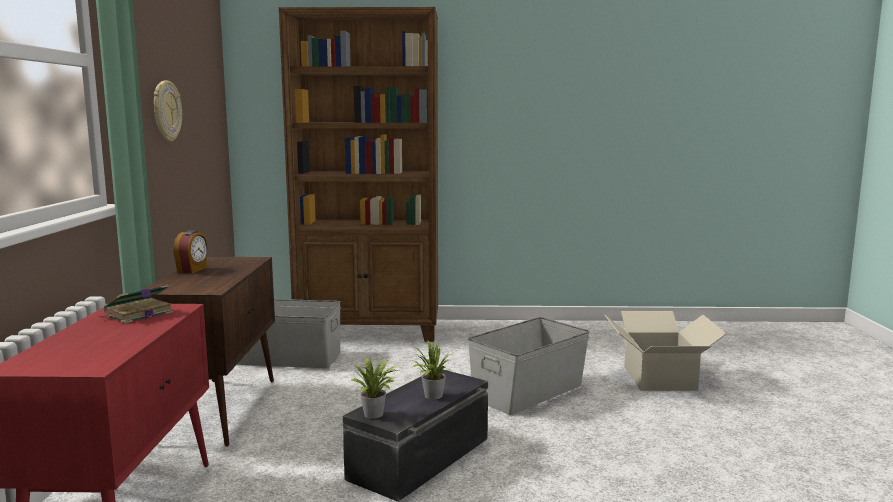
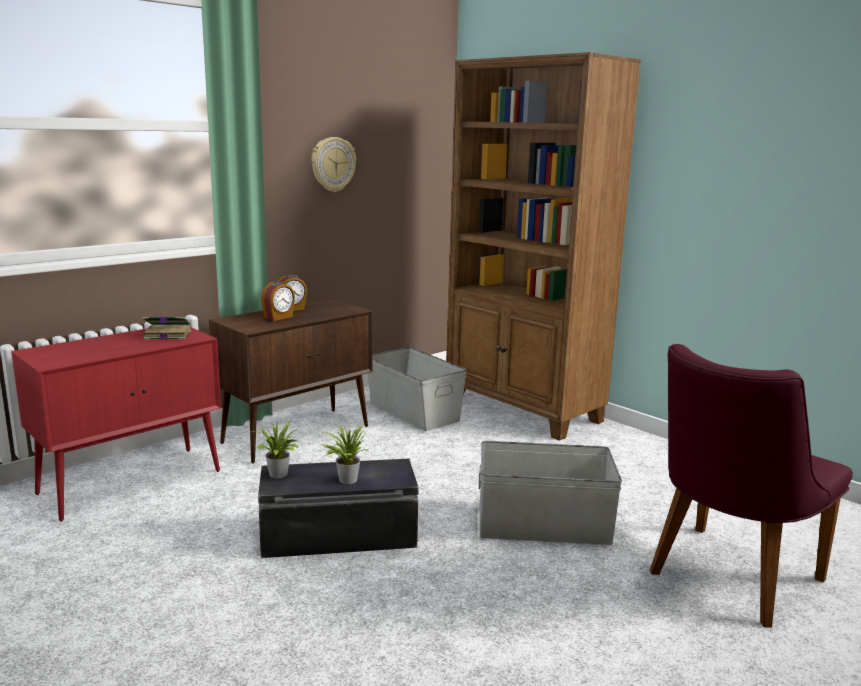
camera: 45 degrees right, 5 degrees up
cardboard box [605,311,727,391] -> purple chair [650,344,853,628]
none -> alarm clock [261,281,295,321]

